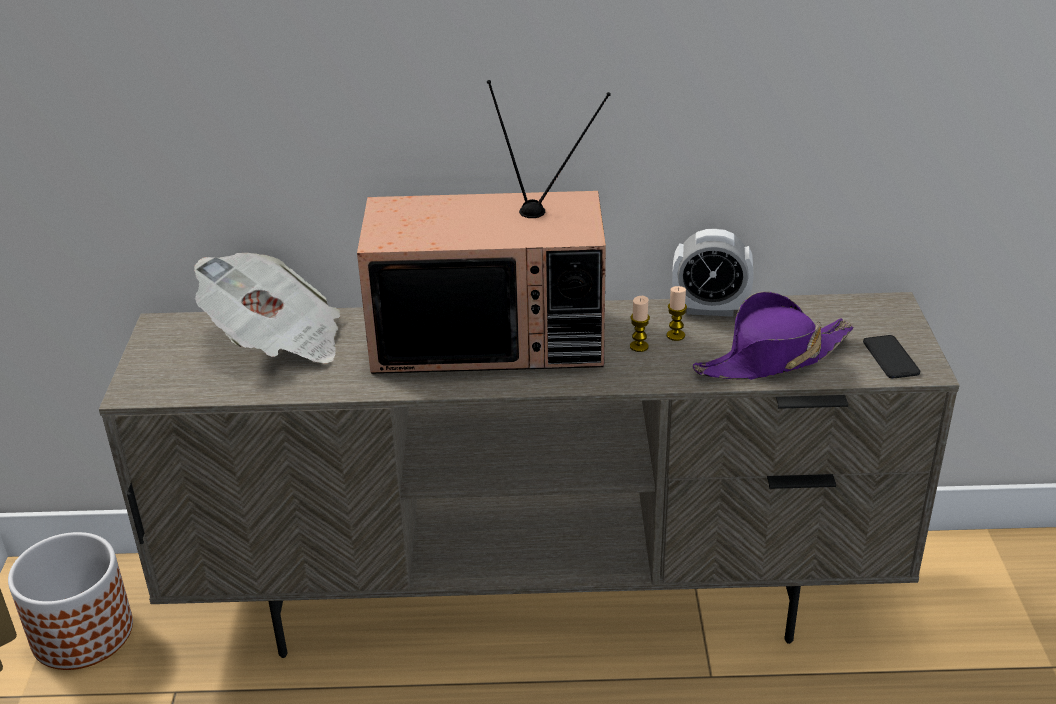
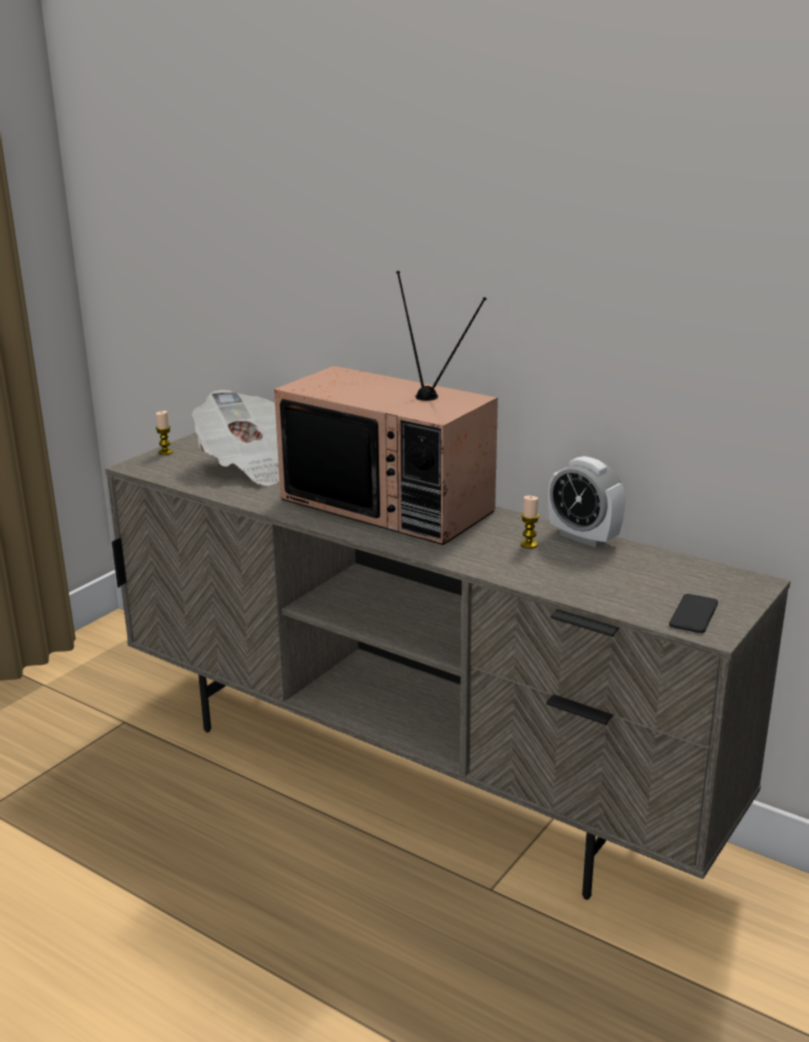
camera: 35 degrees right, 10 degrees down
planter [8,532,133,670] -> none
candle [630,296,650,352] -> candle moved to [156,411,173,455]
purple hat [692,292,854,380] -> none

